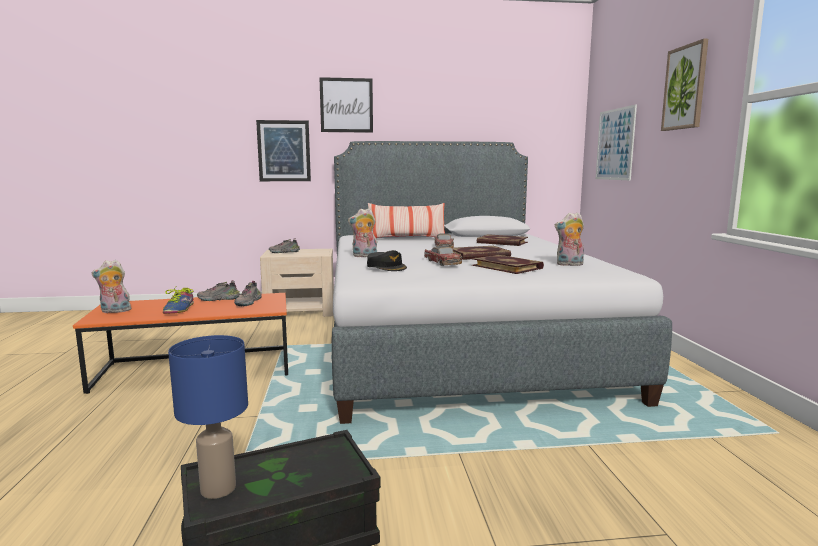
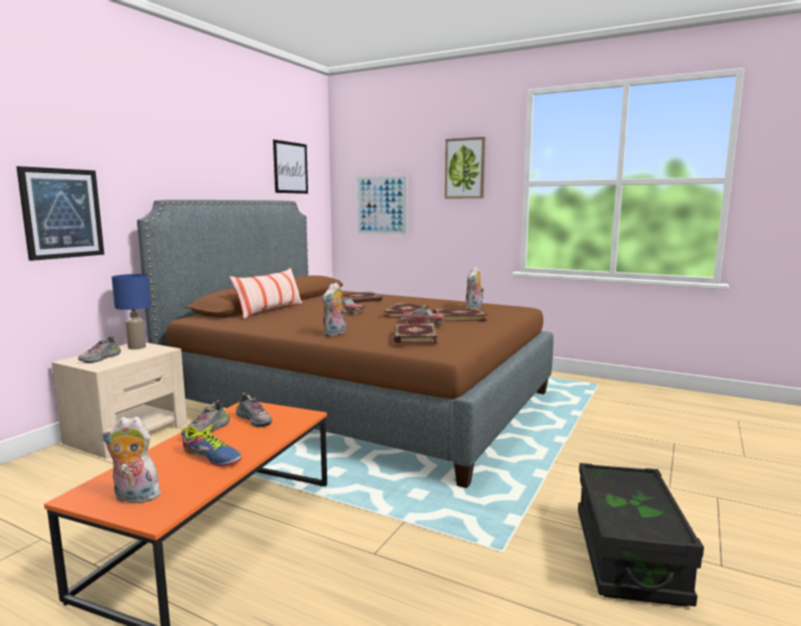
camera: 55 degrees left, 0 degrees up
plush toy [92,260,131,313] -> plush toy turned 75 degrees clockwise [102,416,164,503]
blue table lamp [168,335,248,499] -> blue table lamp moved to [112,274,151,349]
picture [319,77,373,133] -> picture moved to [273,140,308,194]
grey bed [332,141,672,424] -> brown bed [137,200,553,488]
black cap [367,250,407,271] -> book [394,323,437,344]

